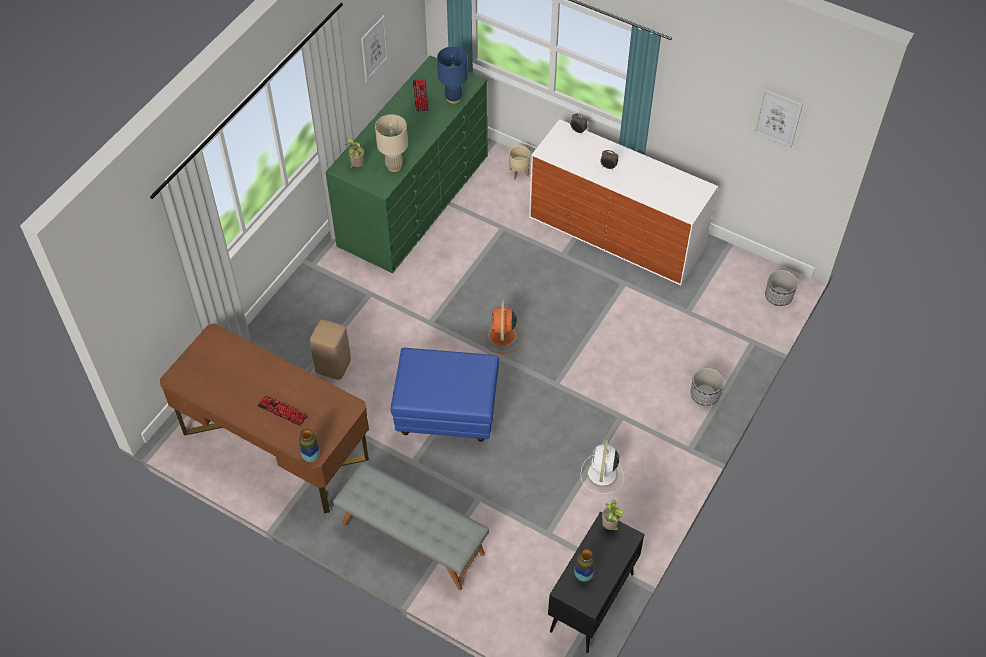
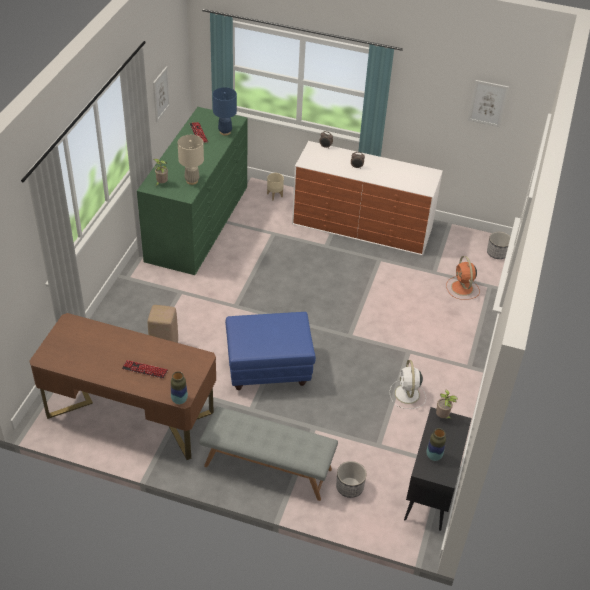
camera: 15 degrees left, 10 degrees down
orange fan [482,299,523,353] -> orange fan moved to [446,256,480,300]
planter [691,368,724,406] -> planter moved to [336,461,366,498]

